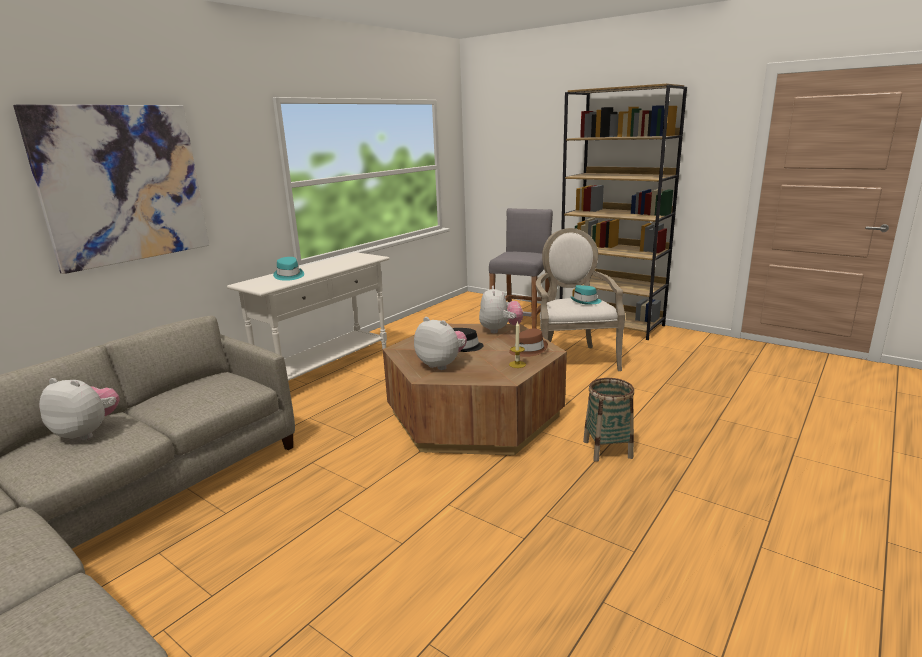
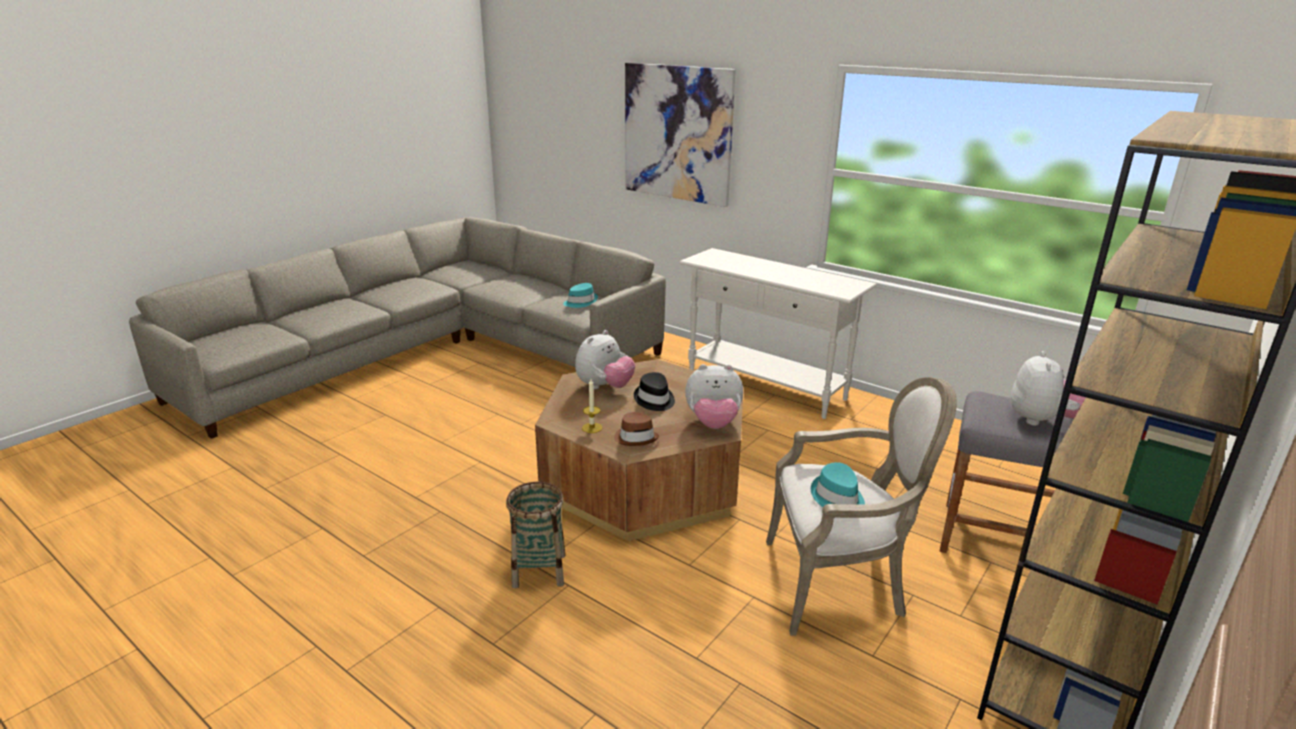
camera: 90 degrees right, 5 degrees up
plush toy [39,378,120,440] -> plush toy moved to [1010,351,1086,426]
turquoise hat [273,257,304,281] -> turquoise hat moved to [563,283,598,308]

